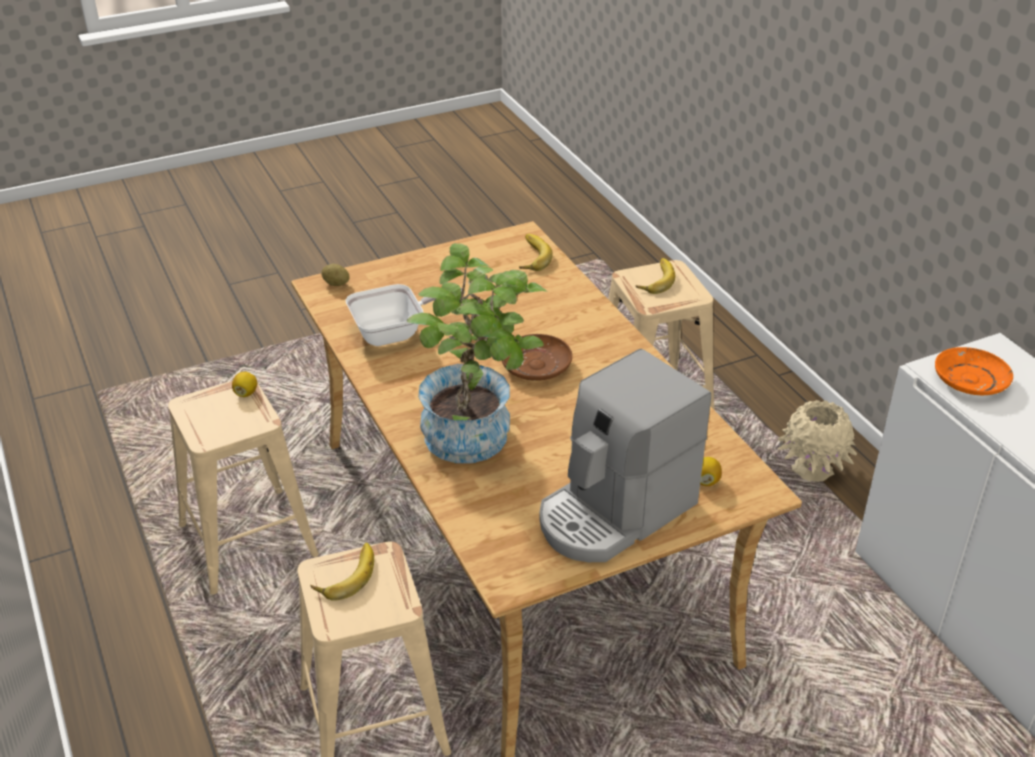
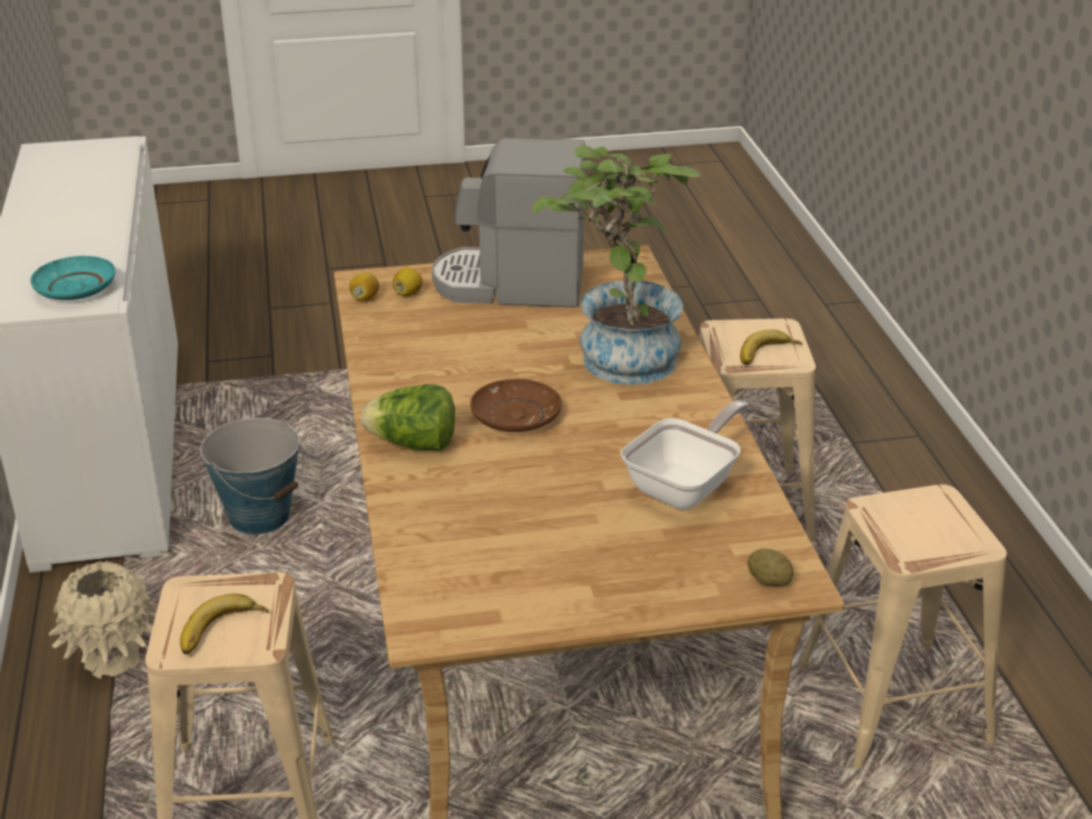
camera: 165 degrees left, 5 degrees down
lemon [232,372,257,397] -> lemon moved to [349,273,379,301]
frying pan [345,284,465,346] -> frying pan turned 135 degrees clockwise [621,400,749,510]
banana [519,234,553,271] -> none
coffee machine [539,349,711,562] -> coffee machine turned 150 degrees counterclockwise [432,137,585,308]
orange plate [935,347,1013,395] -> turquoise plate [31,256,115,300]
none -> bucket [200,418,304,534]
none -> lettuce [361,384,455,451]

